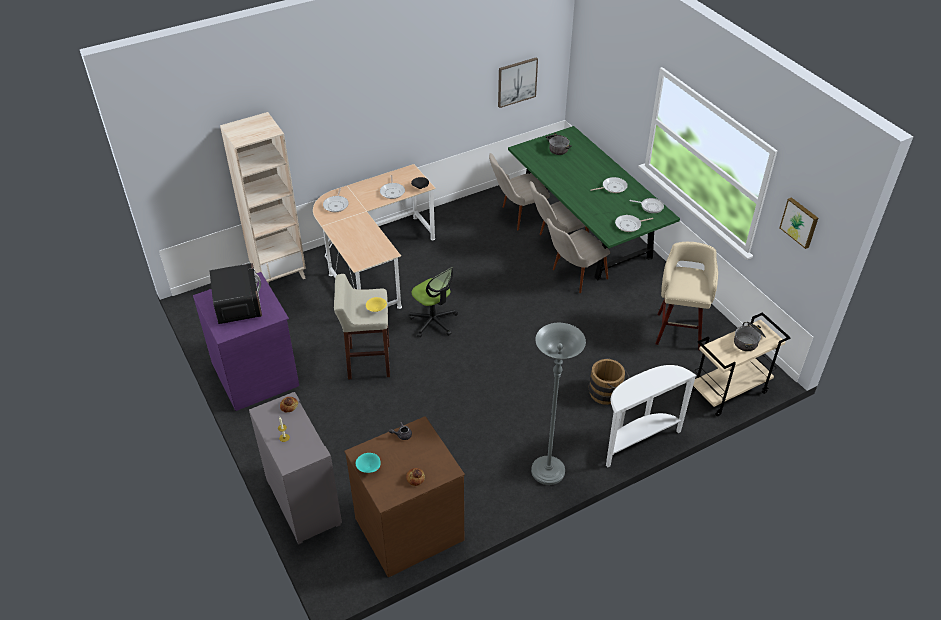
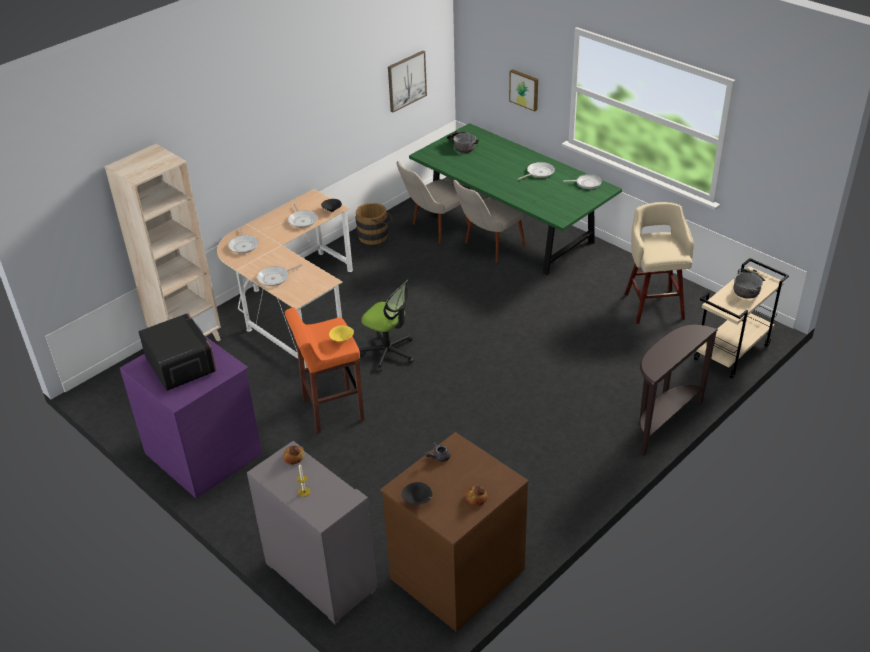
camera: 15 degrees left, 5 degrees down
beige stool [334,274,390,380] -> orange stool [285,307,364,434]
turquoise bowl [356,453,381,473] -> black bowl [402,482,432,505]
grey floor lamp [531,323,586,485] -> none
beige chair [547,218,610,293] -> none
brown bucket [589,358,630,405] -> brown bucket moved to [355,203,393,245]
white console table [606,365,697,467] -> brown console table [639,325,717,456]
frying pan [615,215,653,232] -> frying pan moved to [257,264,302,286]
picture [779,197,818,249] -> picture moved to [509,69,538,112]

